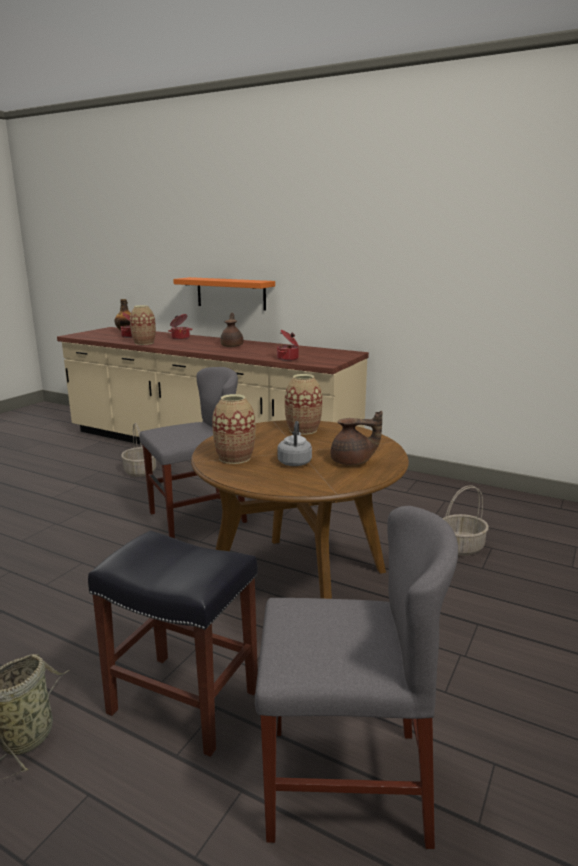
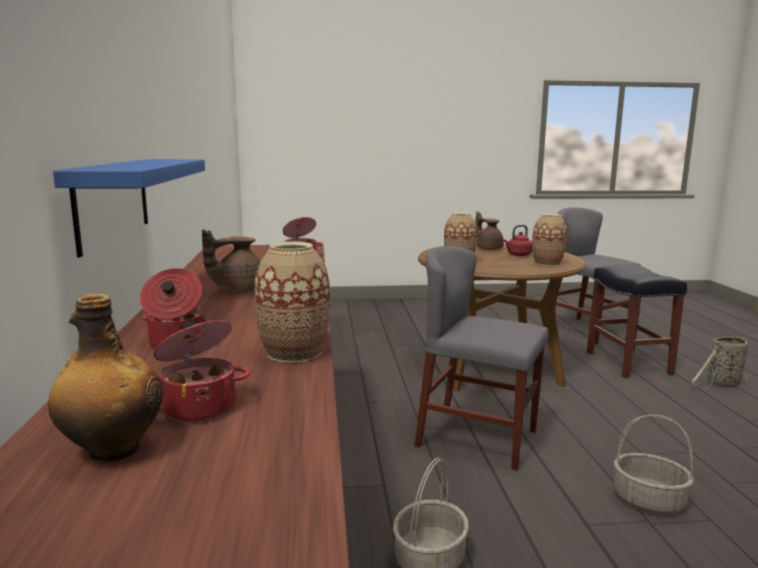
camera: 125 degrees left, 5 degrees down
orange shelf [173,277,275,311] -> blue shelf [53,159,205,257]
grey kettle [277,421,312,466] -> red kettle [504,225,532,256]
basket [443,485,489,556] -> basket moved to [614,414,694,515]

